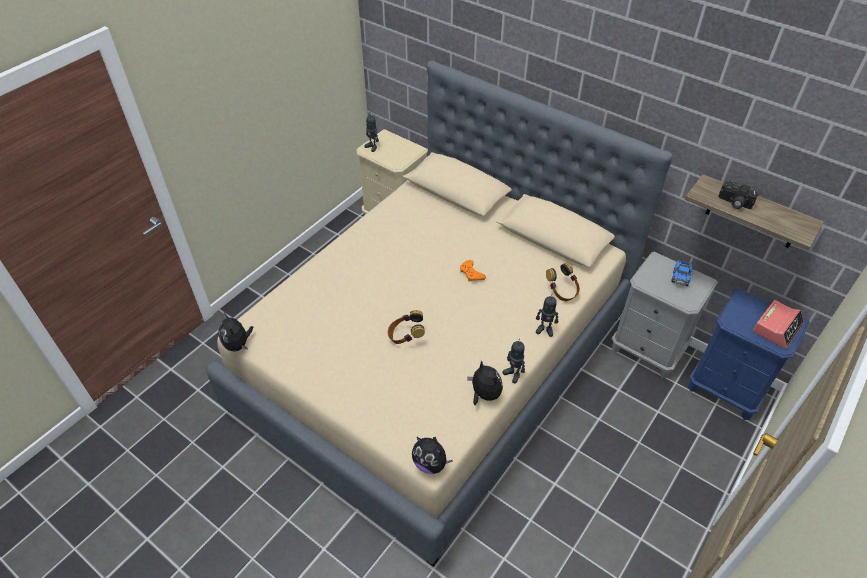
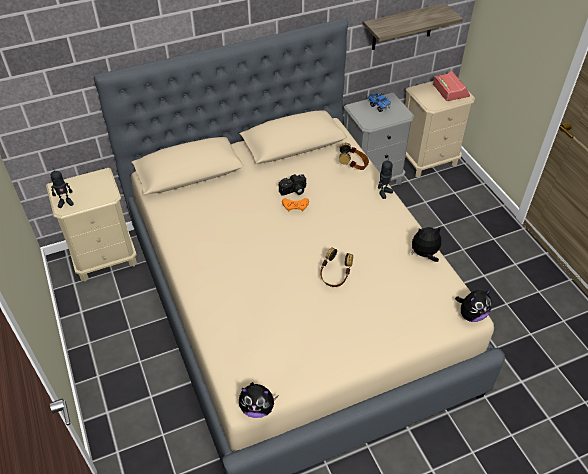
camera: 60 degrees left, 0 degrees up
toy robot [503,339,525,384] -> none
blue nightstand [688,288,810,420] -> beige nightstand [405,81,475,178]
camera [718,181,759,209] -> camera moved to [279,174,306,196]

